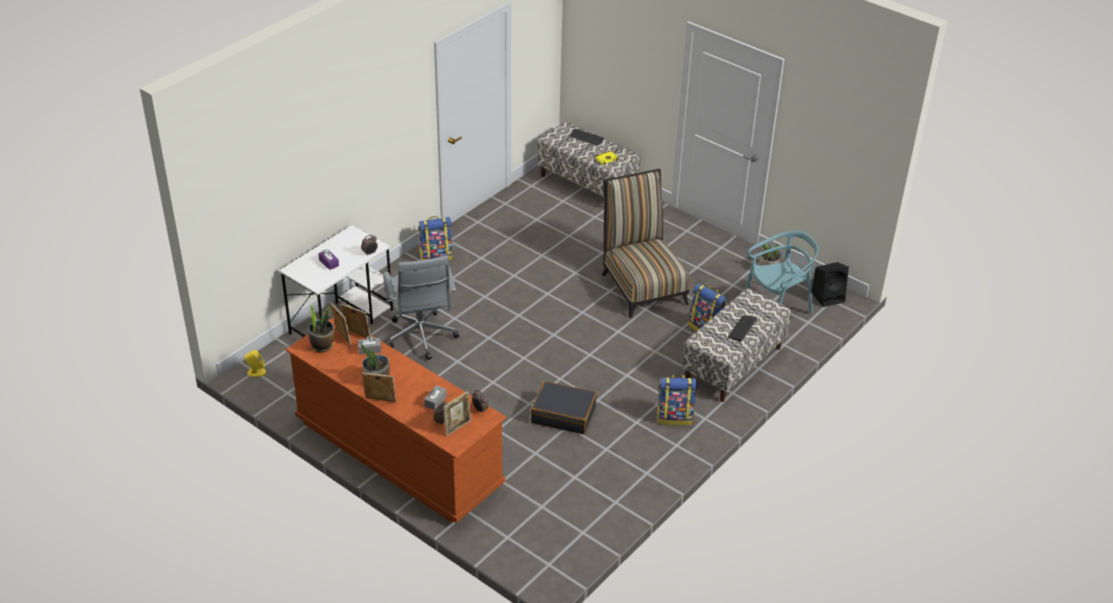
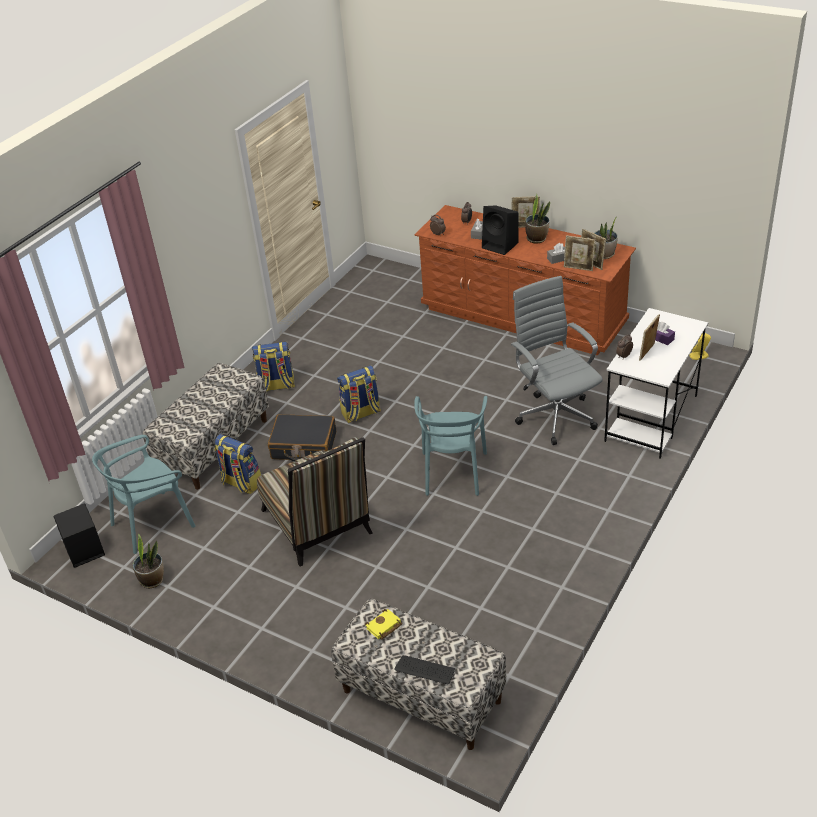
camera: 175 degrees right, 0 degrees up
backpack [418,216,453,260] -> backpack moved to [337,365,381,423]
picture frame [443,391,471,436] -> picture frame moved to [639,314,660,361]
black suitcase [531,381,597,434] -> black suitcase moved to [268,414,336,462]
keyboard [728,315,757,342] -> none
none -> turquoise chair [414,396,487,496]
none -> black speaker [482,205,519,255]

